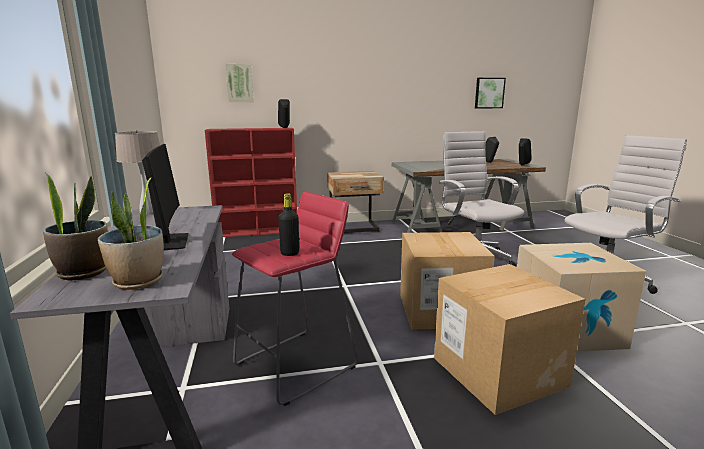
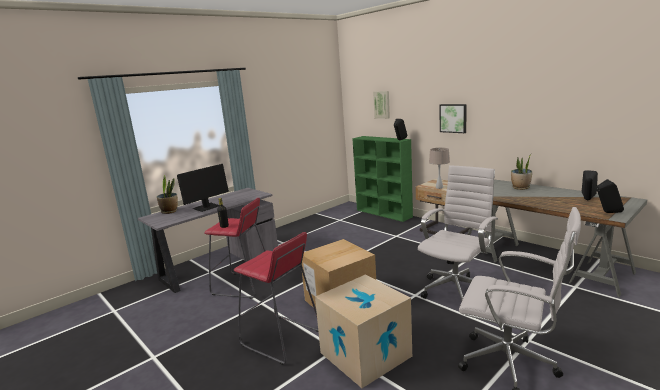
camera: 60 degrees right, 0 degrees up
potted plant [97,177,164,290] -> potted plant moved to [511,153,532,190]
beige table lamp [115,130,160,214] -> beige table lamp moved to [429,148,450,189]
red bookcase [205,128,297,237] -> green bookcase [352,136,413,222]
cardboard box [434,264,586,415] -> red stool [234,232,318,365]
picture [475,78,506,108] -> picture moved to [440,104,467,133]

